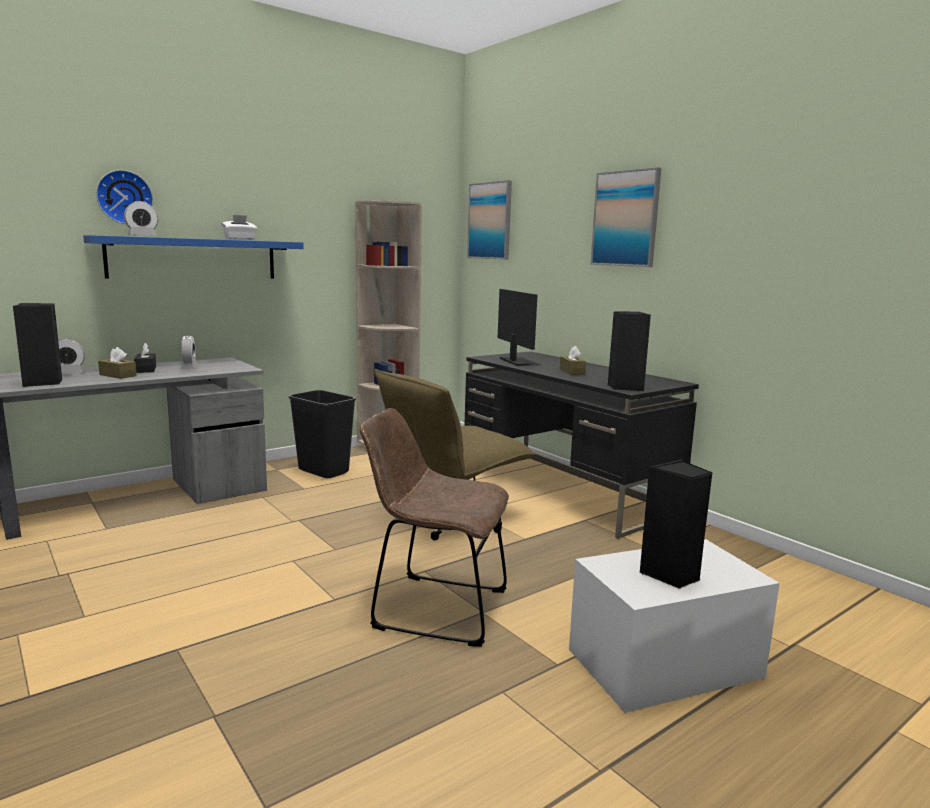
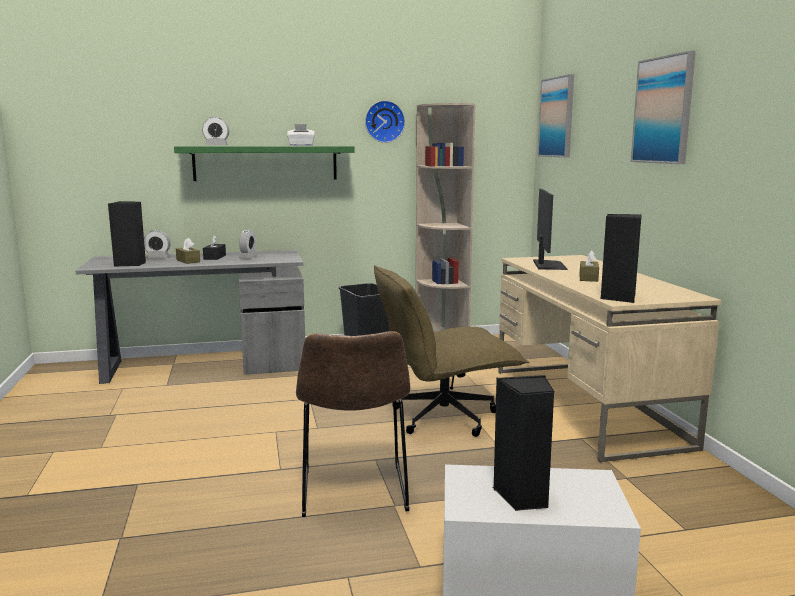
camera: 25 degrees right, 0 degrees up
blue shelf [83,235,304,279] -> green shelf [174,146,354,181]
wall clock [96,170,153,224] -> wall clock moved to [365,100,405,143]
brown chair [360,408,509,647] -> brown chair turned 135 degrees counterclockwise [296,331,410,517]
black desk [464,351,699,539] -> beige desk [498,255,721,462]

